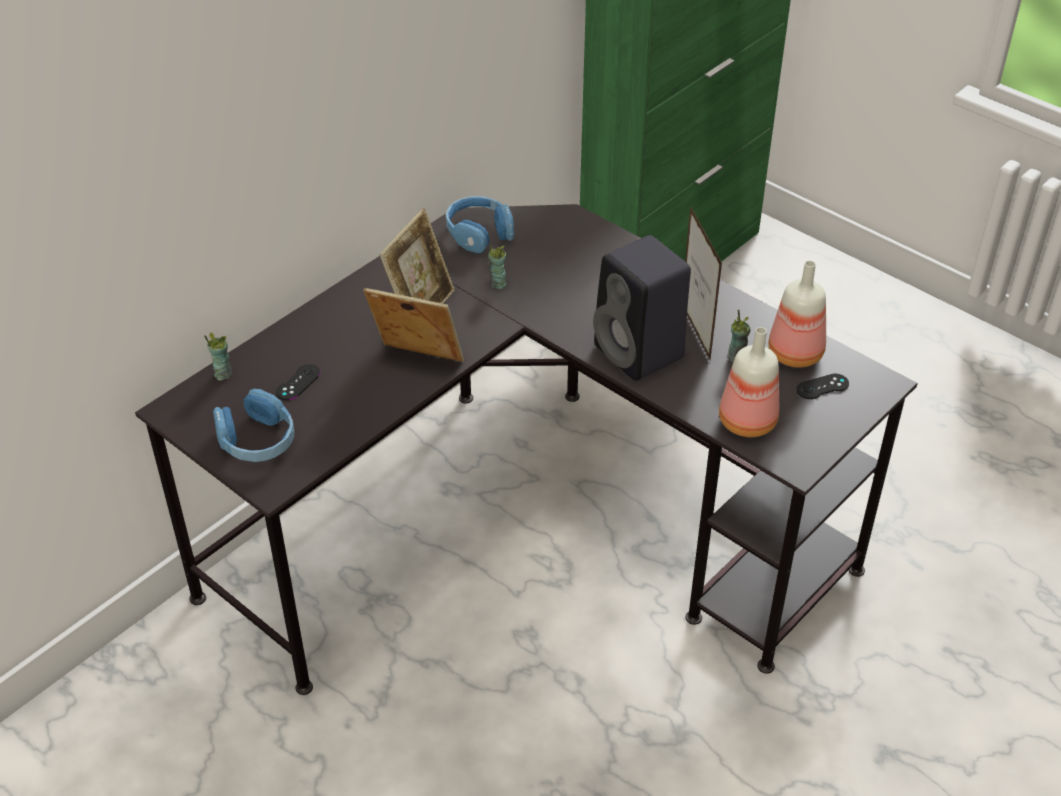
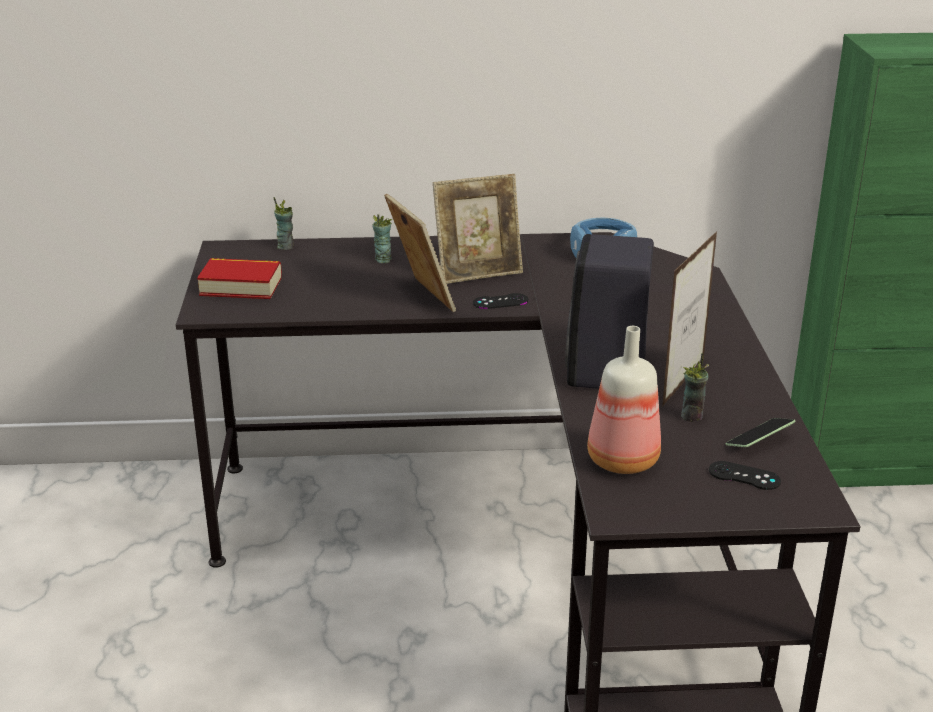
camera: 45 degrees right, 15 degrees down
blue headphones [213,389,294,462] -> book [197,258,282,299]
black game controller [276,364,320,400] -> black game controller moved to [473,293,528,309]
cup [488,246,507,289] -> cup moved to [372,214,392,263]
bottle [768,260,826,368] -> phone [725,418,795,447]

